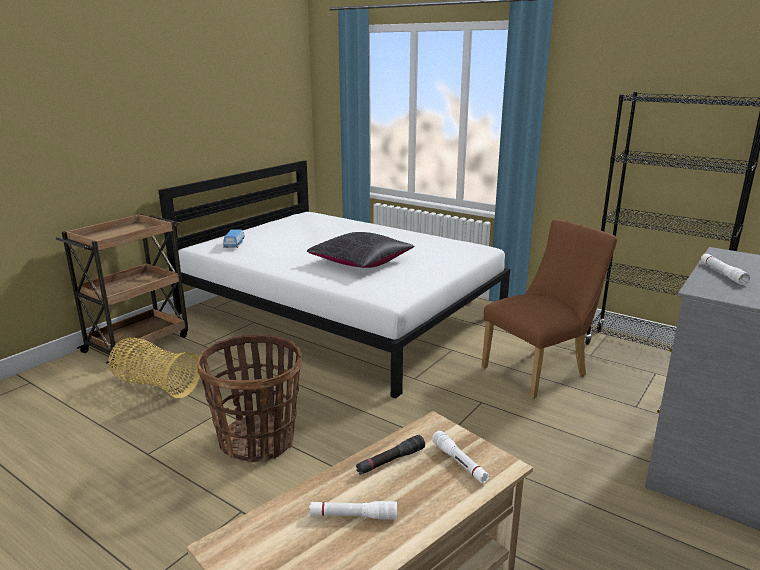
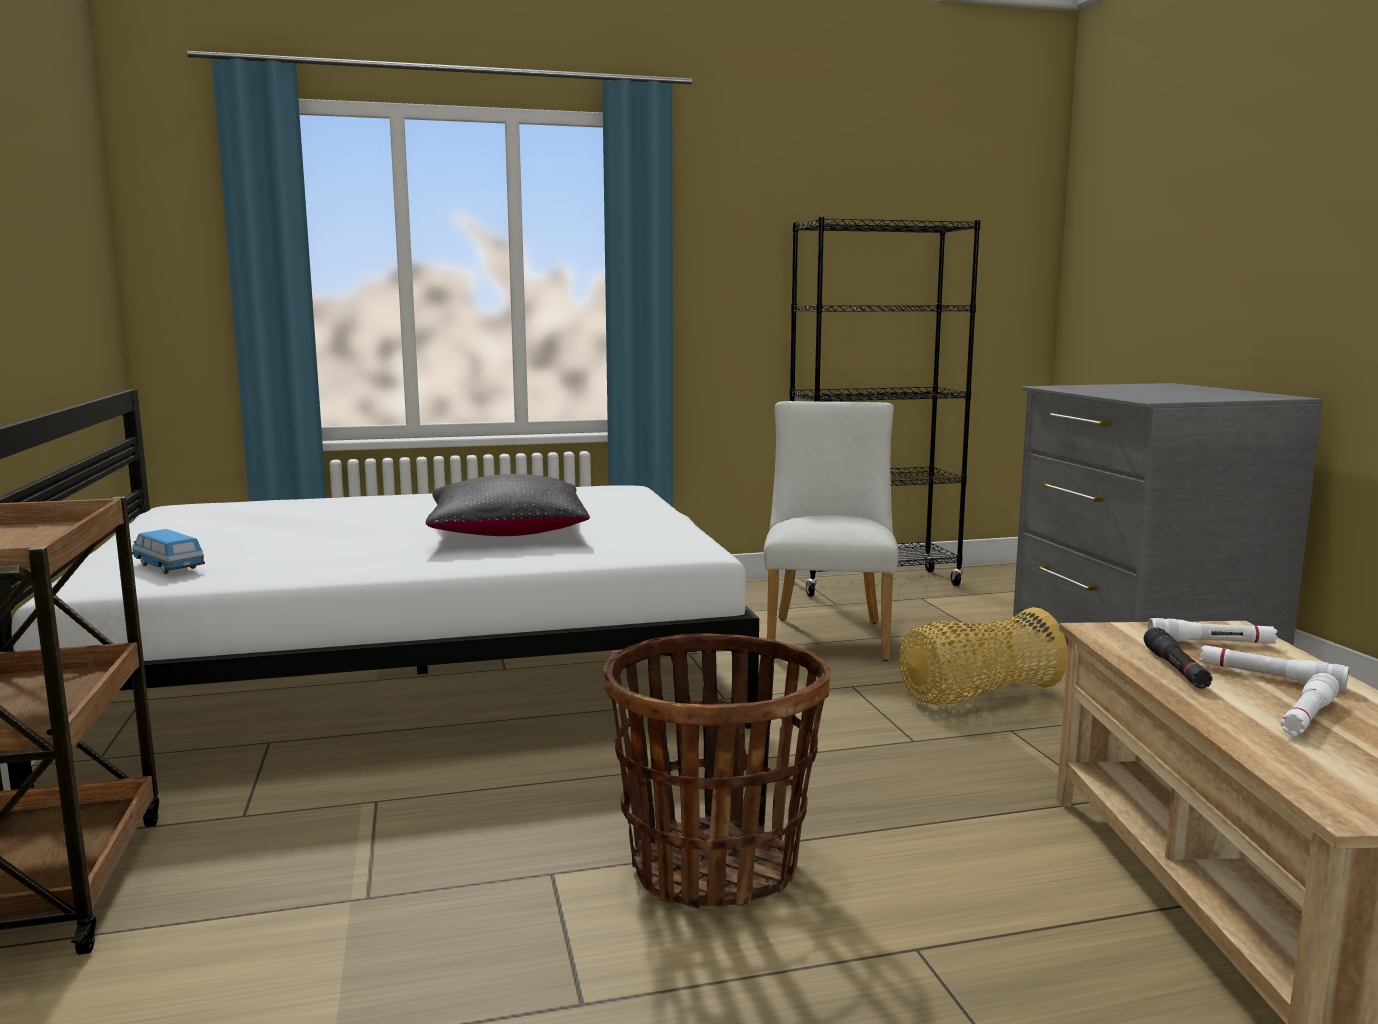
camera: 50 degrees left, 10 degrees down
basket [109,338,200,399] -> basket moved to [899,607,1068,705]
brown chair [482,219,617,399] -> white chair [764,401,899,661]
white flashlight [701,254,750,285] -> white flashlight moved to [1200,645,1349,692]

